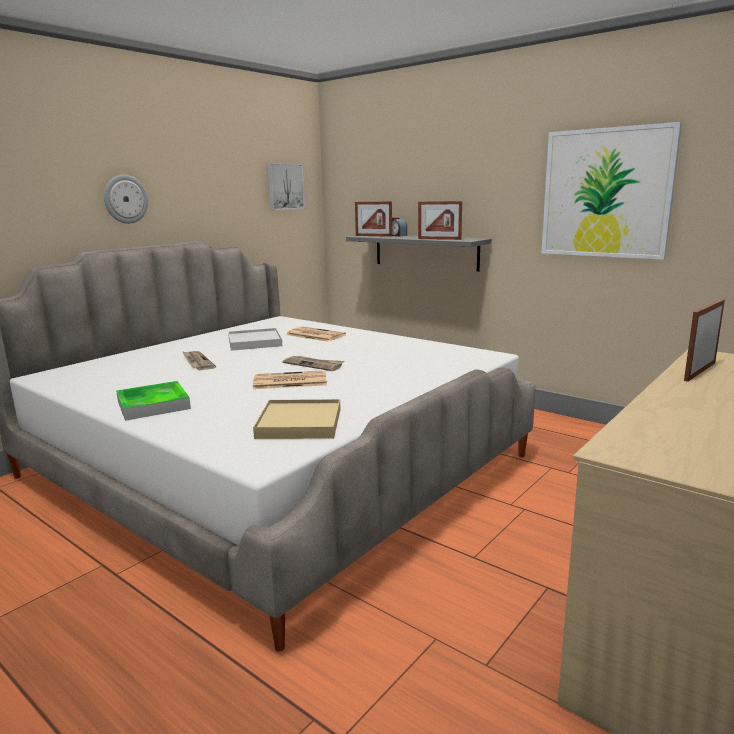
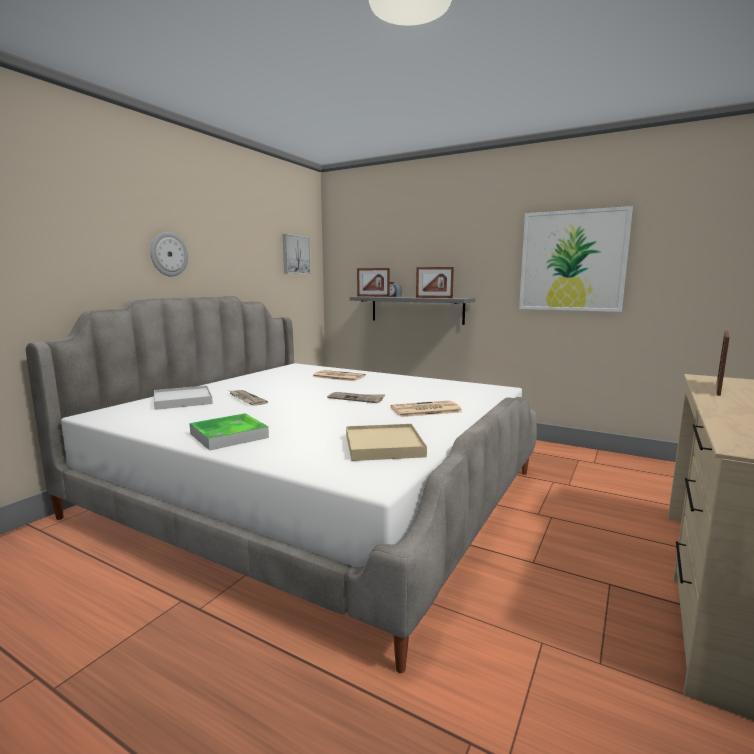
camera: 10 degrees left, 5 degrees down
white tray [228,328,282,351] -> white tray moved to [154,386,213,410]
newspaper [253,371,327,389] -> newspaper moved to [391,400,462,417]

